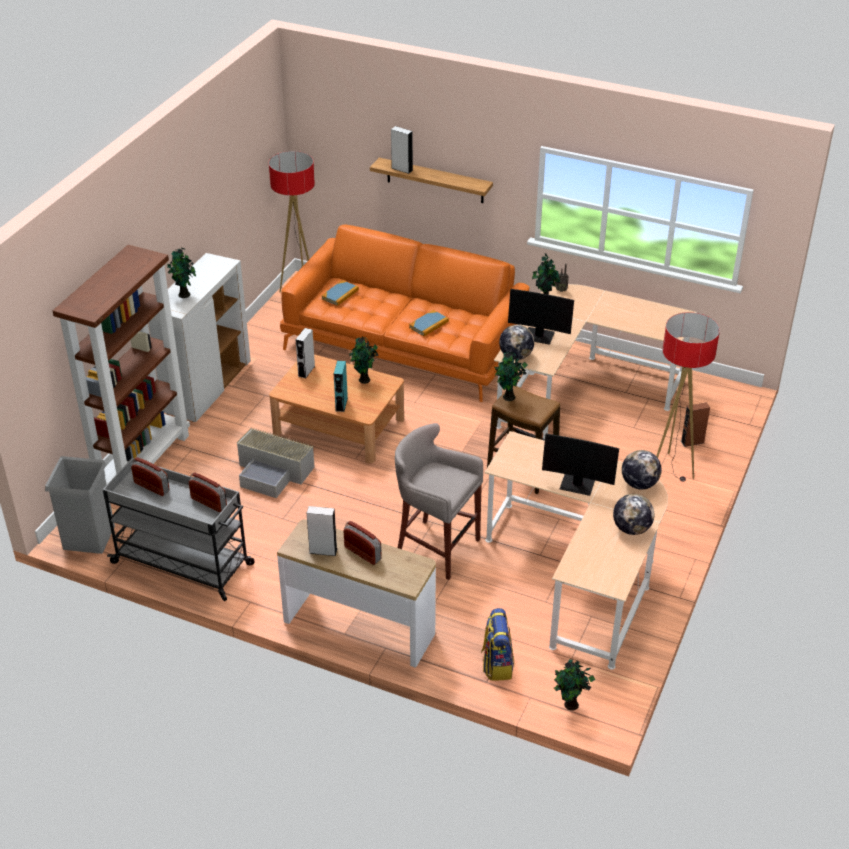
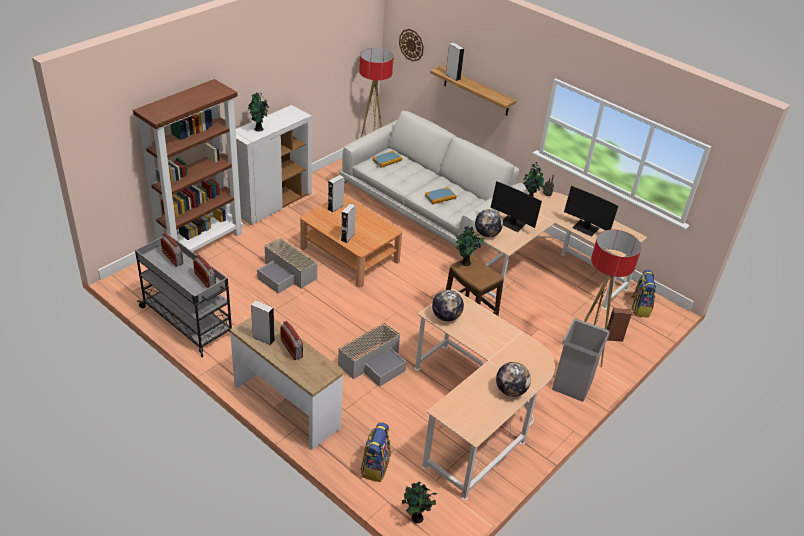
camera: 15 degrees right, 0 degrees up
grey trash can [45,456,115,554] -> grey trash can moved to [552,318,610,402]
orange sofa [280,224,530,402] -> white sofa [339,111,526,259]
turquoise speaker [334,361,348,412] -> grey speaker [341,203,356,243]
potted plant [349,337,379,384] -> none
grey stool [395,423,483,580] -> grey storage box [338,323,407,387]
monitor [542,434,619,496] -> monitor moved to [564,186,618,237]
globe [622,450,662,489] -> globe moved to [432,290,464,321]
none -> wall clock [399,29,424,61]
none -> backpack [630,270,656,318]

